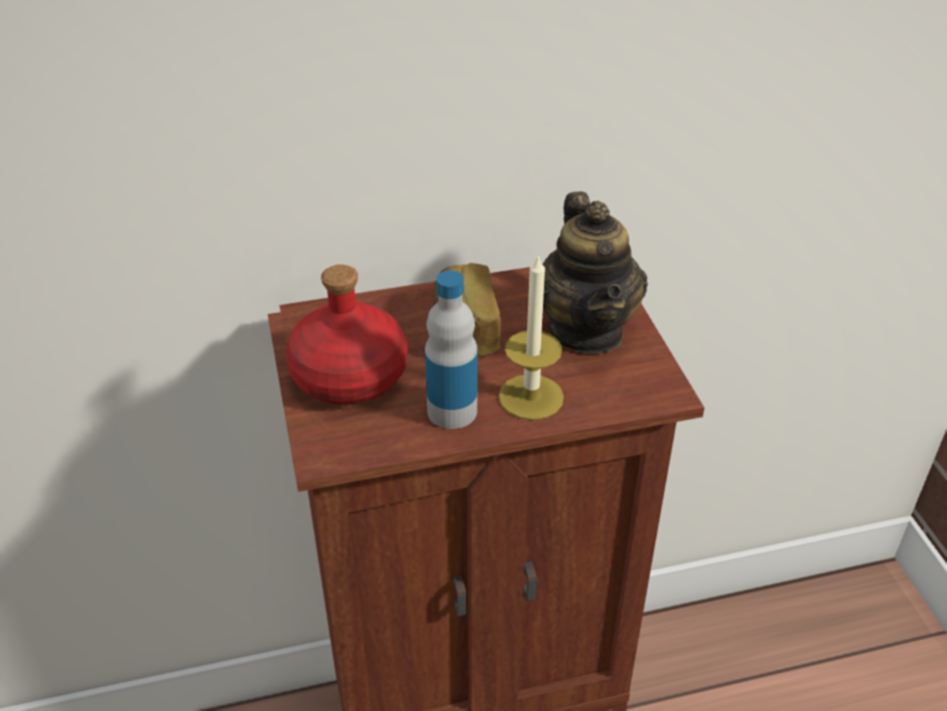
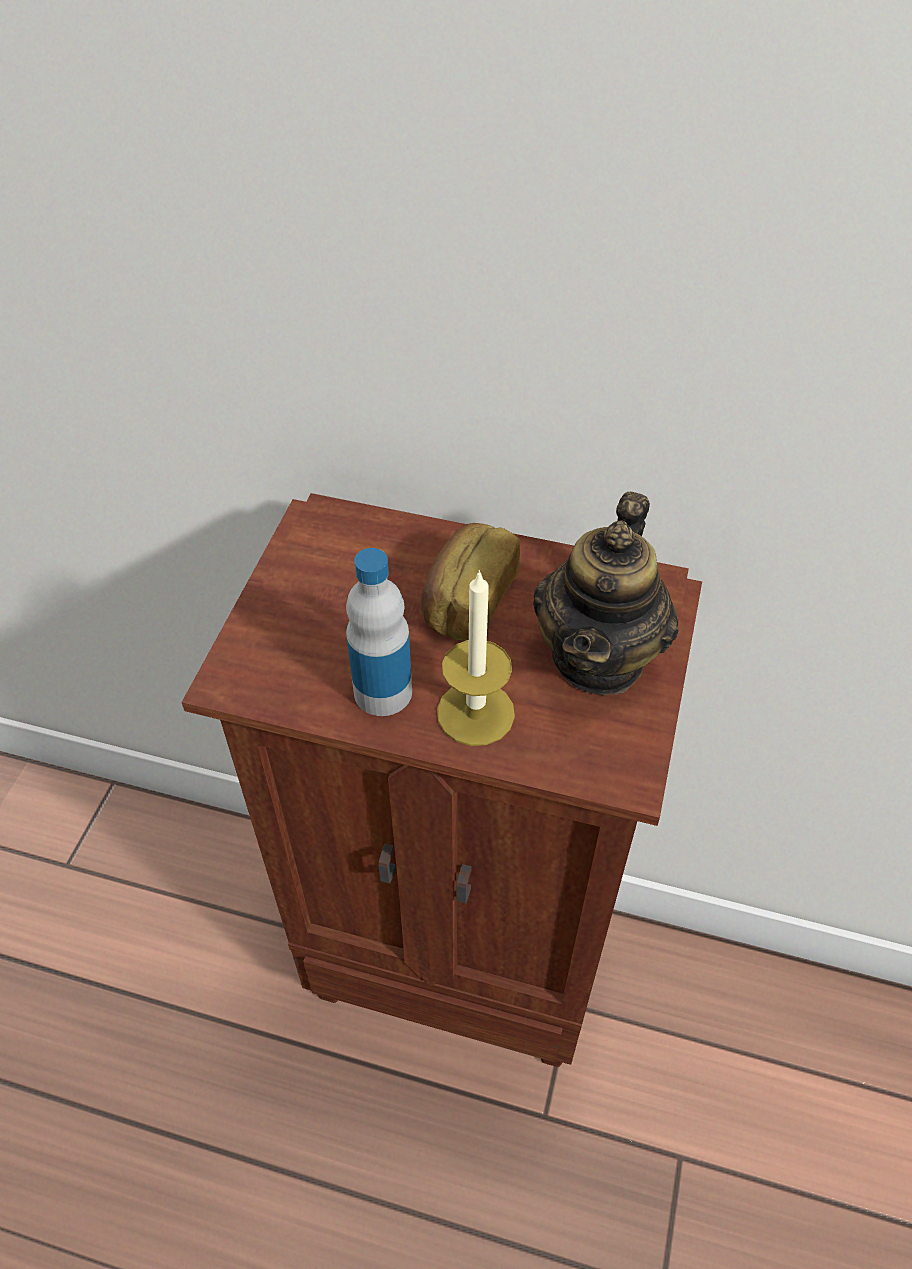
camera: 30 degrees right, 10 degrees up
red bottle [286,264,407,405] -> none

